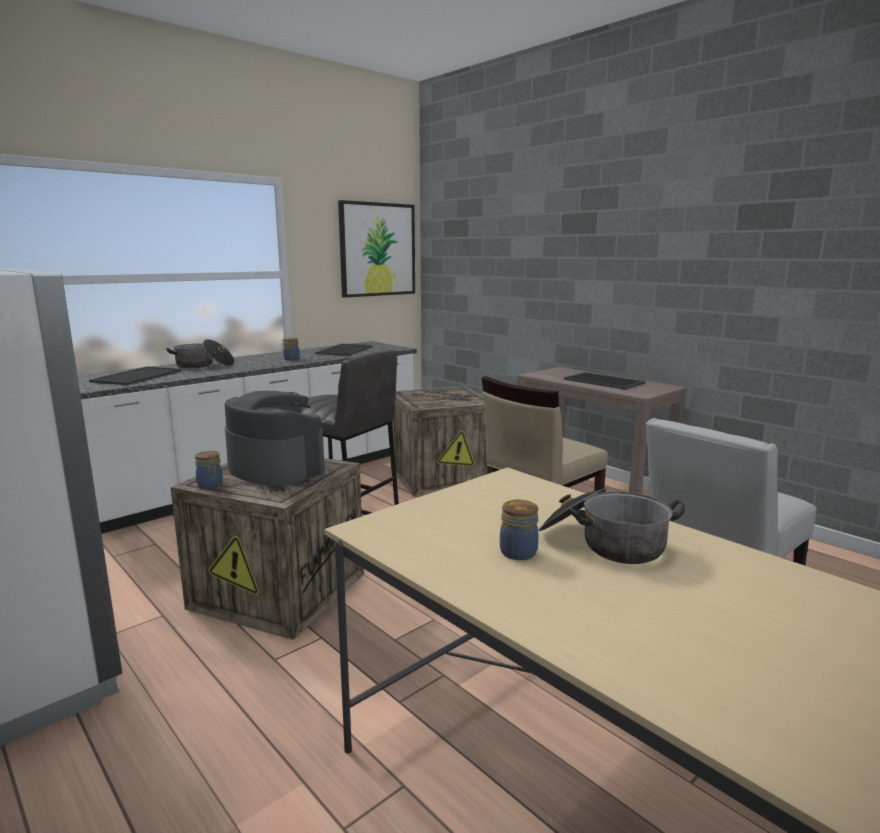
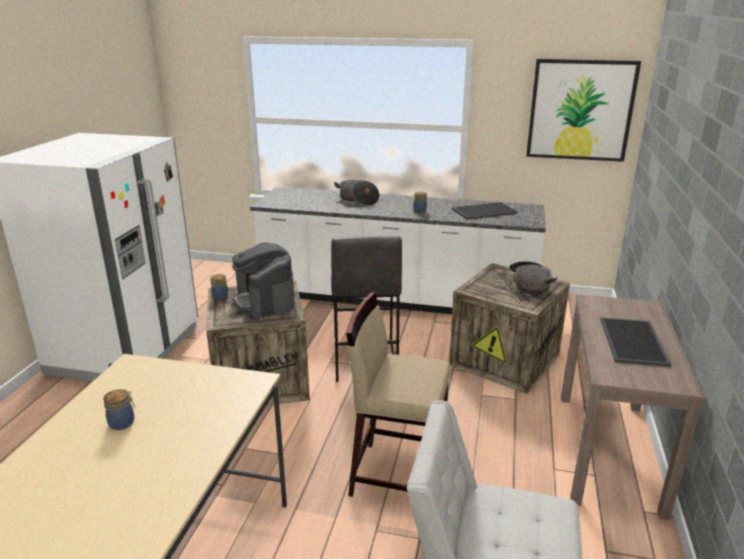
camera: 55 degrees right, 10 degrees up
tray [89,366,182,385] -> none
coffee machine [225,391,325,486] -> coffee machine turned 150 degrees clockwise [232,243,295,318]
cooking pot [539,488,685,564] -> cooking pot moved to [509,261,557,295]

